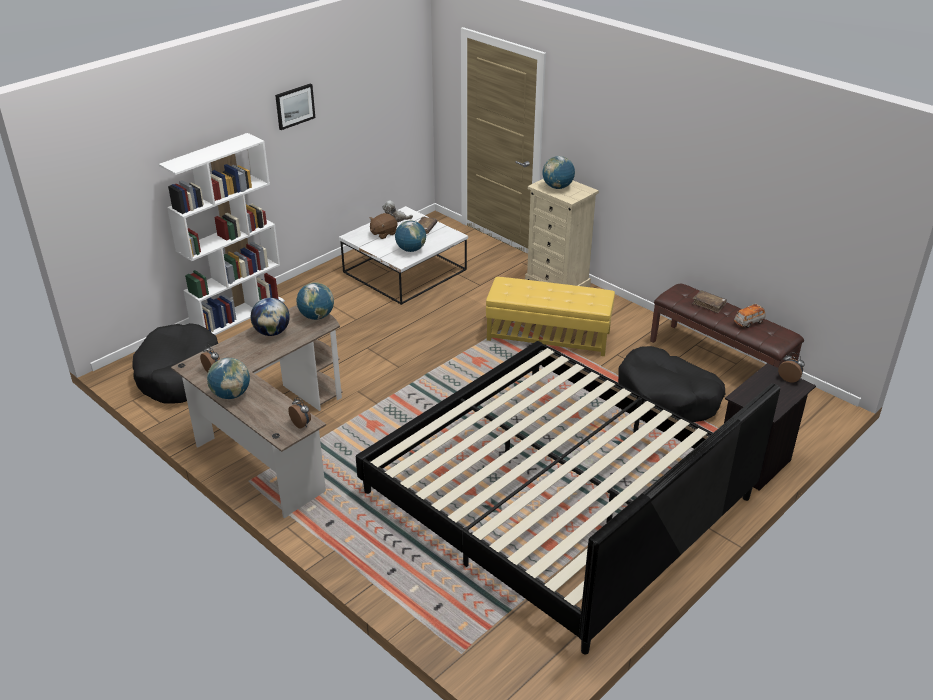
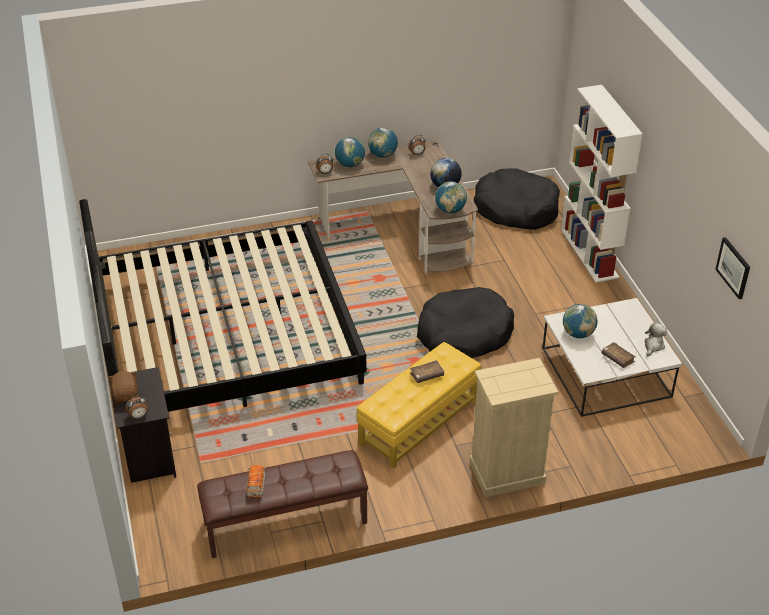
camera: 120 degrees right, 5 degrees up
picture [275,83,315,130] -> picture moved to [715,237,750,299]
brown plush toy [370,213,397,239] -> brown plush toy moved to [108,371,138,404]
globe [542,156,575,189] -> globe moved to [335,137,365,167]
black dog bed [618,346,725,422] -> black dog bed moved to [417,287,514,358]
brown book [692,290,727,313] -> brown book moved to [410,360,444,383]

